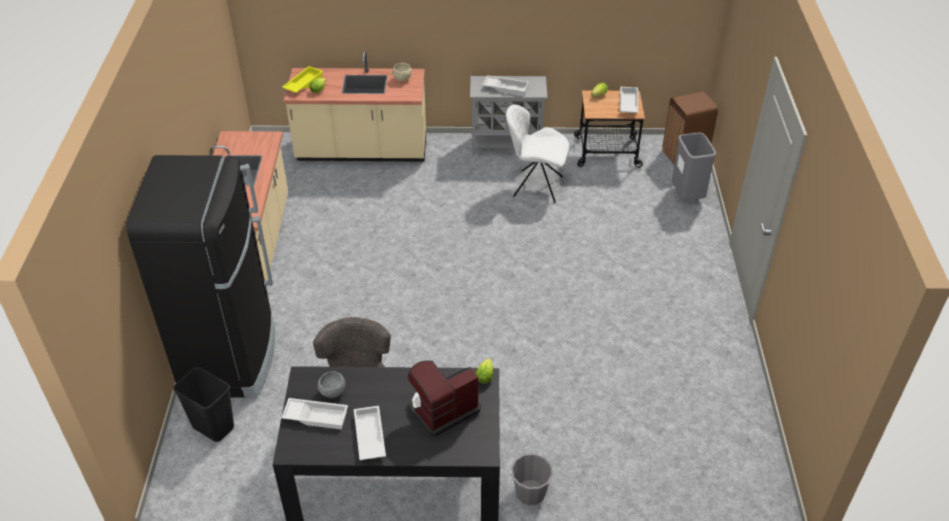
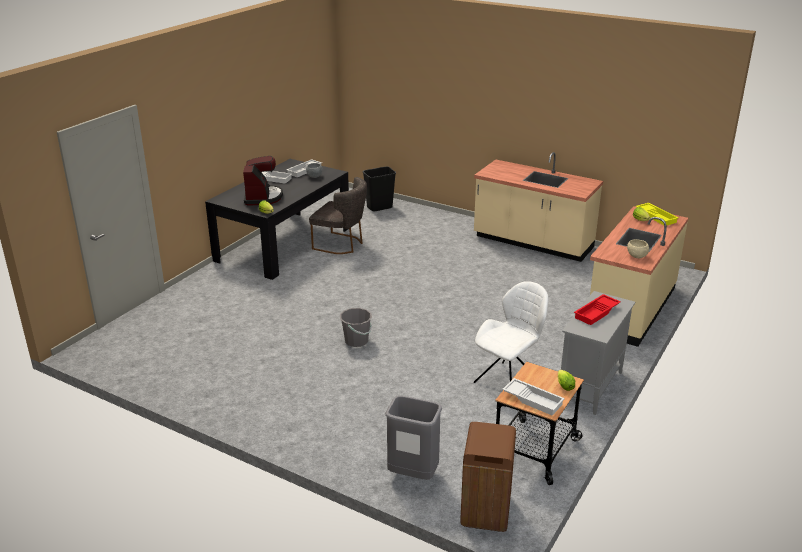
camera: 120 degrees right, 15 degrees down
black fridge [127,155,275,398] -> none
white tray [483,75,529,96] -> red tray [574,294,621,325]
grey bucket [509,453,554,505] -> grey bucket moved to [340,308,372,347]

